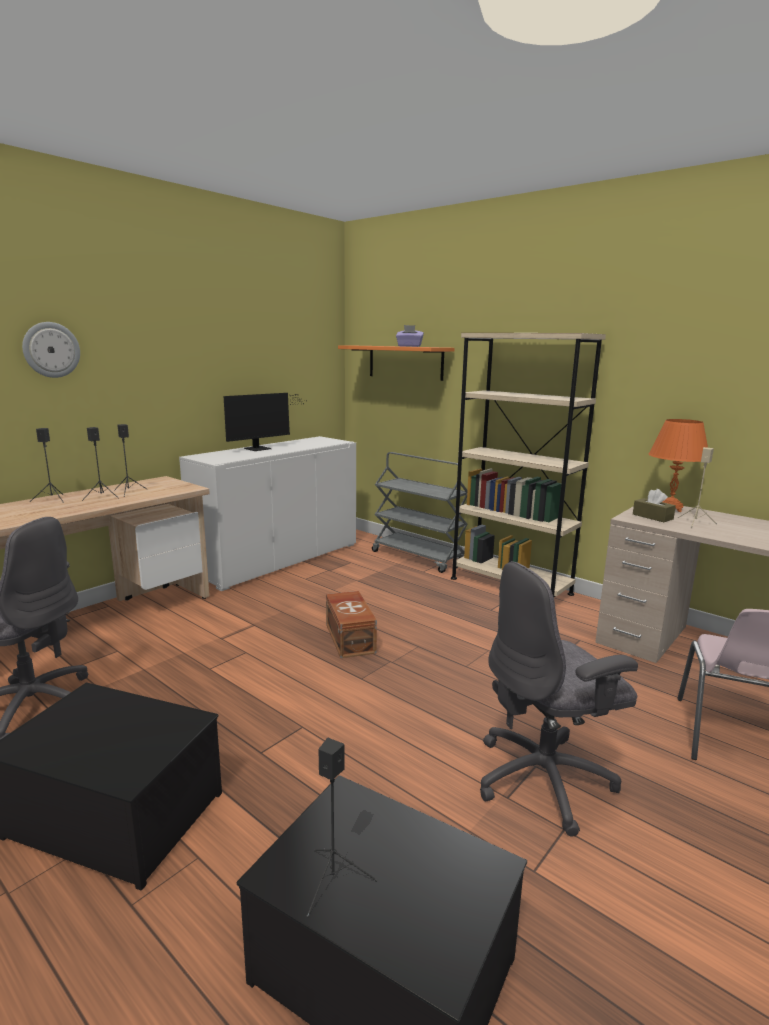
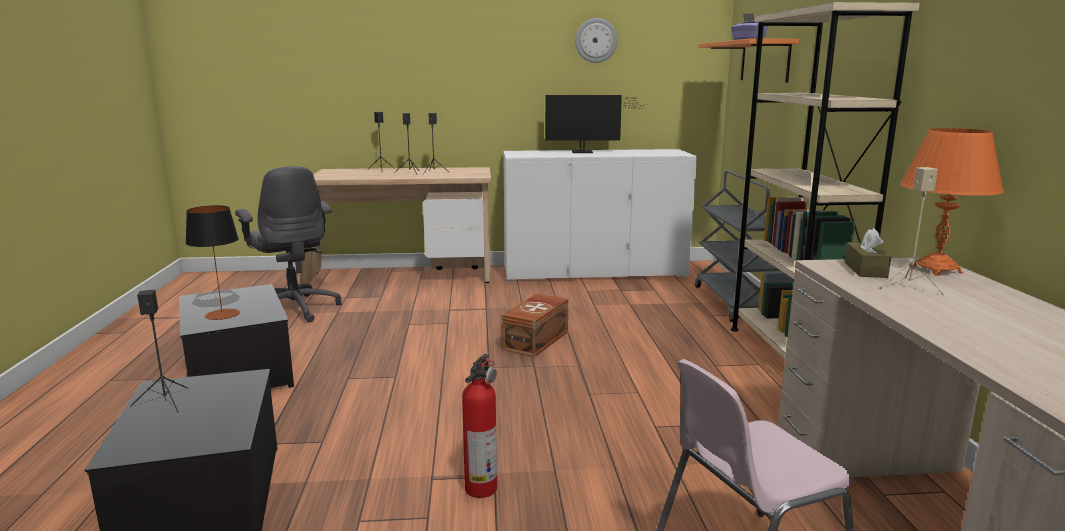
camera: 45 degrees right, 0 degrees up
wall clock [22,322,80,378] -> wall clock moved to [575,18,618,63]
grey office chair [480,561,638,837] -> fire extinguisher [462,354,497,498]
none -> table lamp [186,205,240,320]

